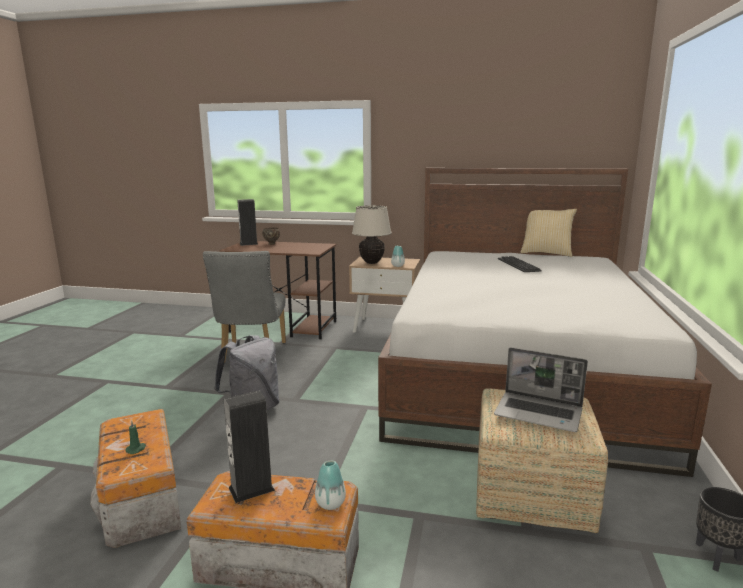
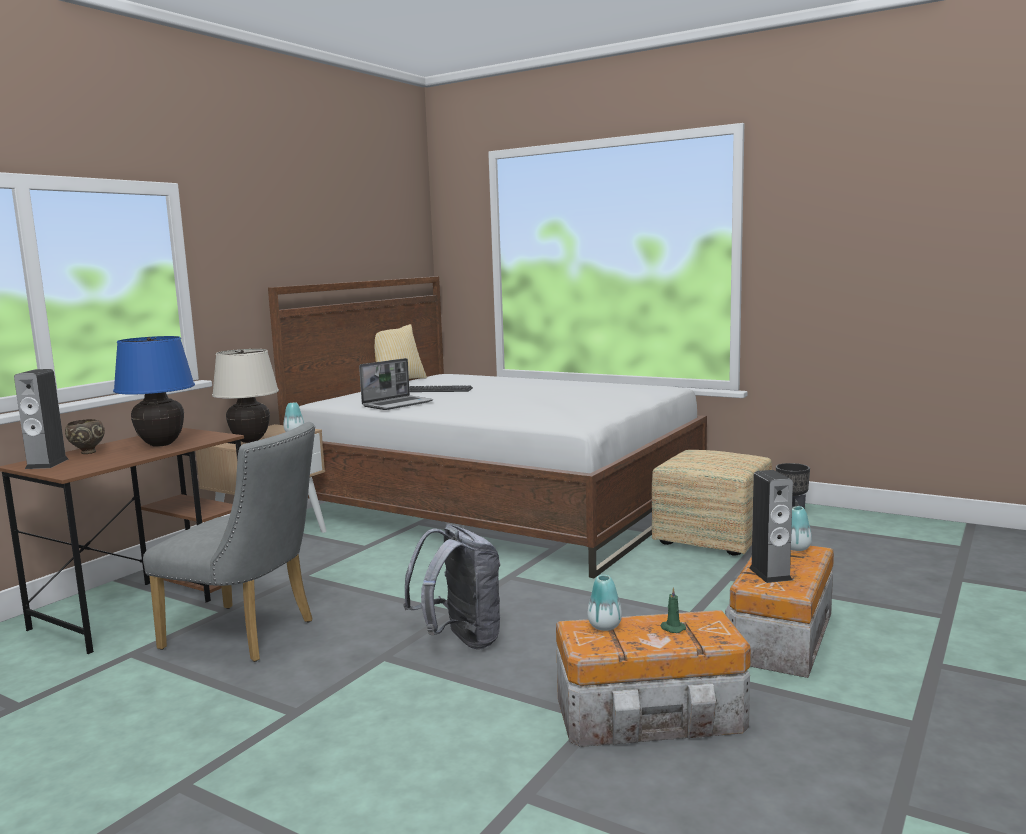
camera: 70 degrees left, 5 degrees down
laptop [494,348,588,432] -> laptop moved to [359,358,433,410]
none -> blue table lamp [113,336,195,447]
none -> vase [588,575,622,631]

